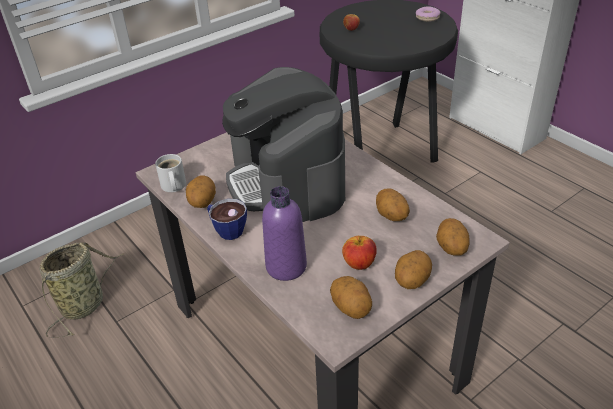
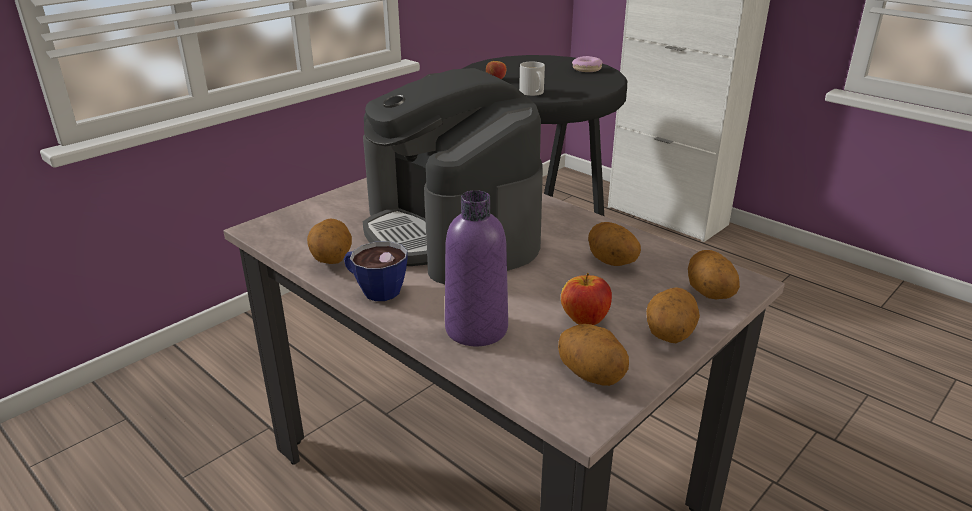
camera: 10 degrees left, 10 degrees down
basket [39,242,123,338] -> none
white mug [155,154,186,192] -> white mug moved to [519,62,545,96]

